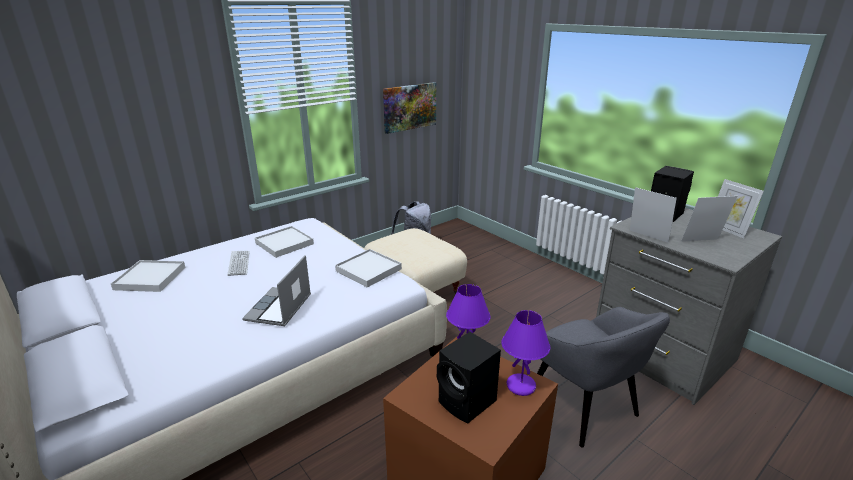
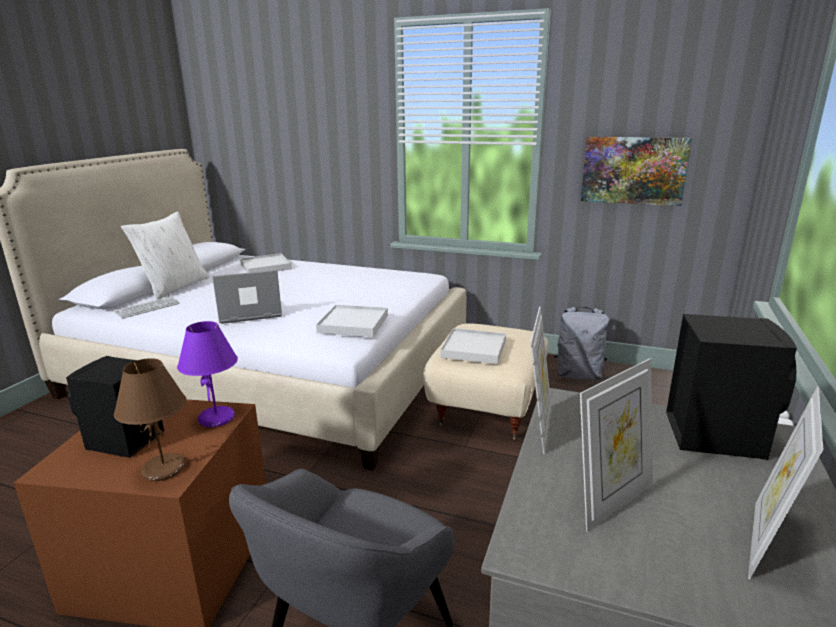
camera: 60 degrees right, 5 degrees down
keyboard [228,251,250,276] -> keyboard moved to [114,296,180,318]
white tray [255,226,314,258] -> white tray moved to [440,328,506,364]
purple table lamp [502,310,550,396] -> brown table lamp [114,358,187,481]
picture frame [681,196,738,242] -> picture frame turned 90 degrees clockwise [580,358,653,532]
none -> white pillow [121,211,209,300]

